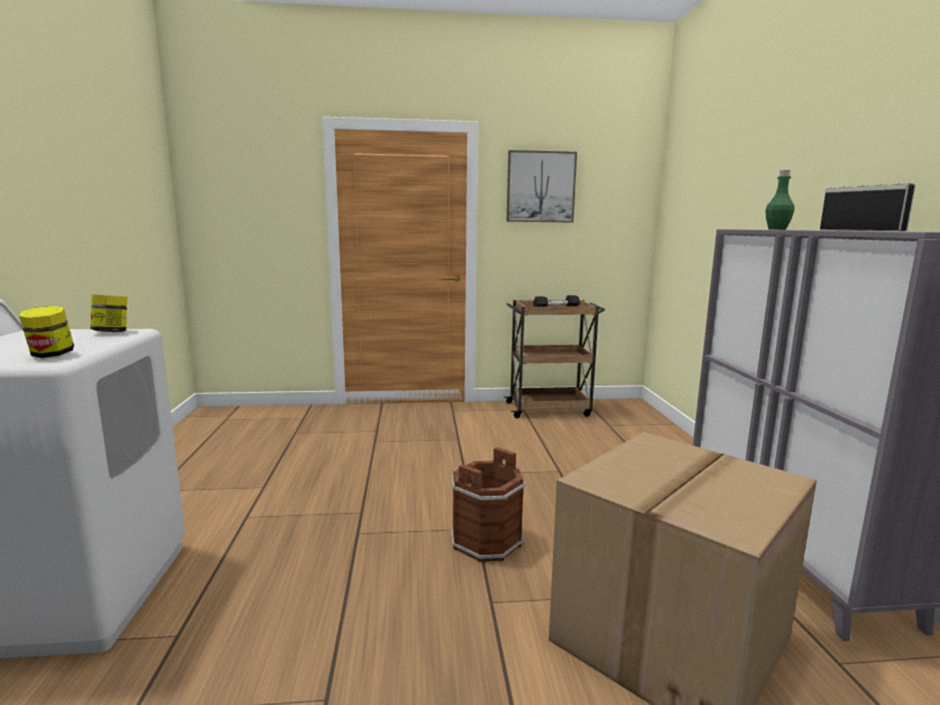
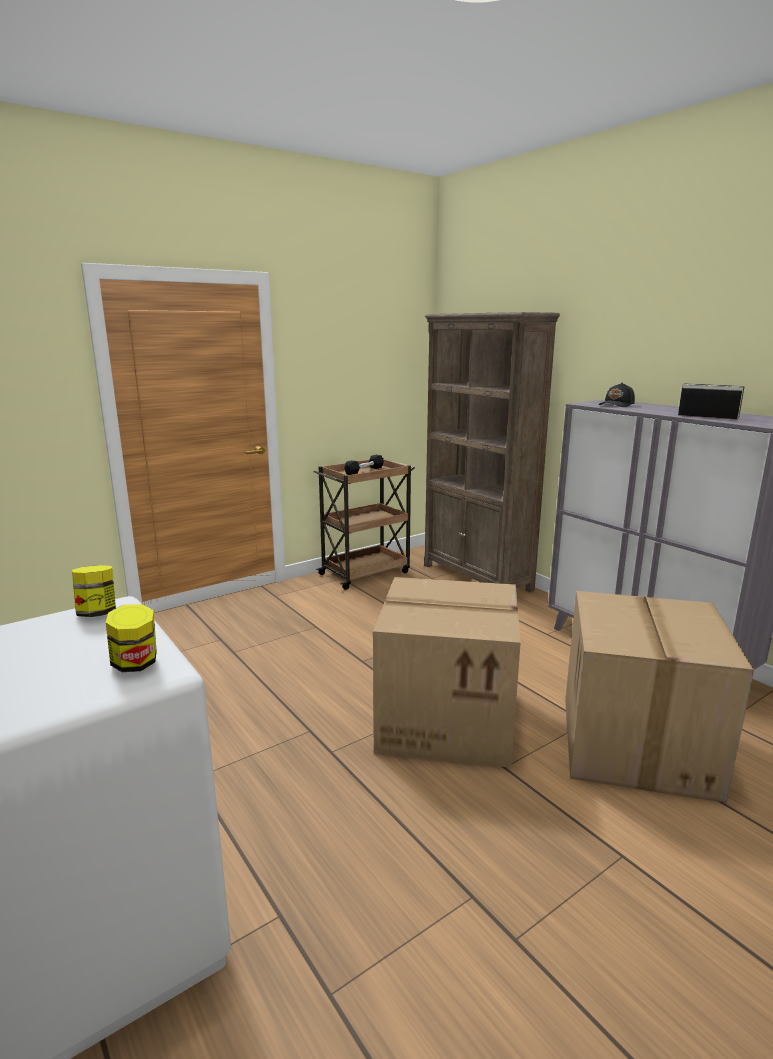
camera: 30 degrees left, 5 degrees up
brown bucket [451,447,526,562] -> cardboard box [373,577,521,768]
picture [507,150,577,222] -> none
green bottle [765,170,795,230] -> black cap [599,383,635,407]
none -> brown bookcase [424,312,560,592]

